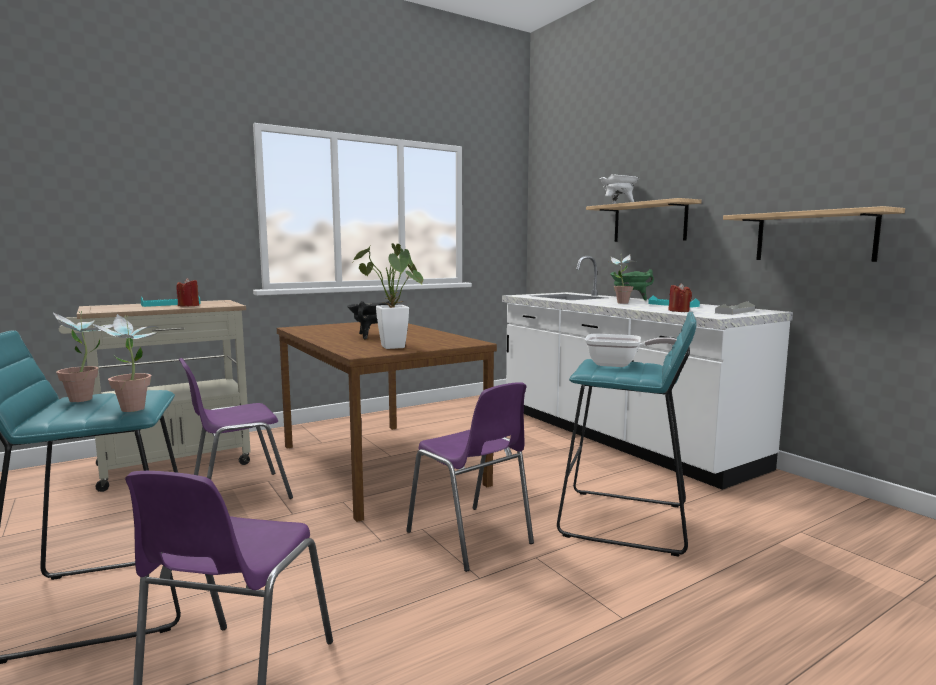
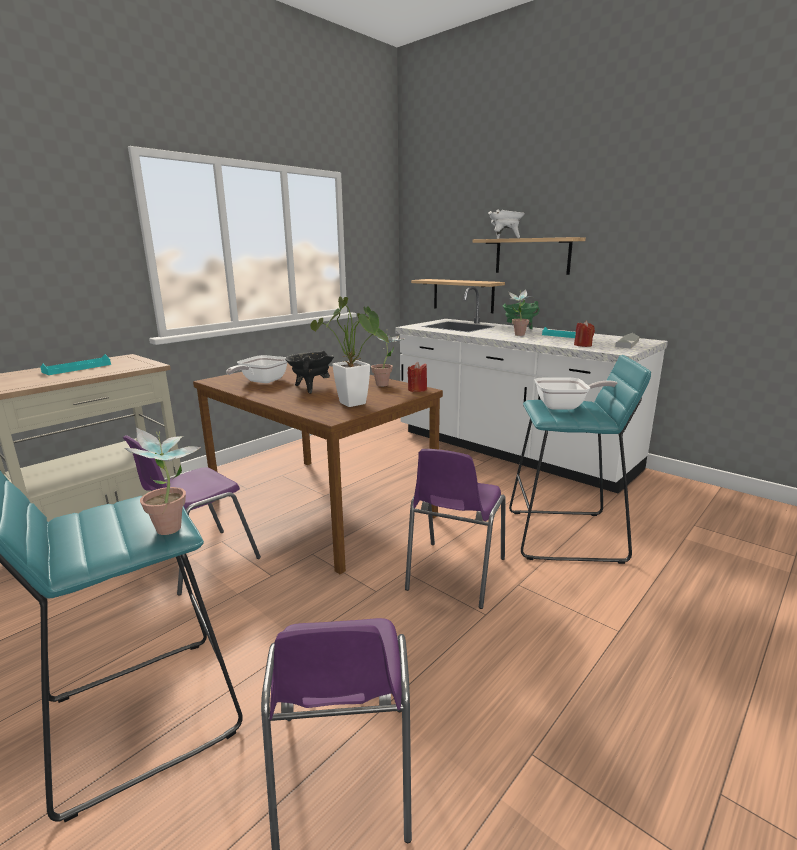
camera: 15 degrees left, 10 degrees up
potted plant [53,311,113,402] -> potted plant moved to [371,329,405,387]
red candle [176,278,199,306] -> red candle moved to [407,362,427,392]
purple chair [406,382,534,572] -> purple chair turned 75 degrees clockwise [405,449,506,609]
shelf [723,206,905,262] -> shelf moved to [411,279,505,313]
none -> frying pan [226,355,288,383]

